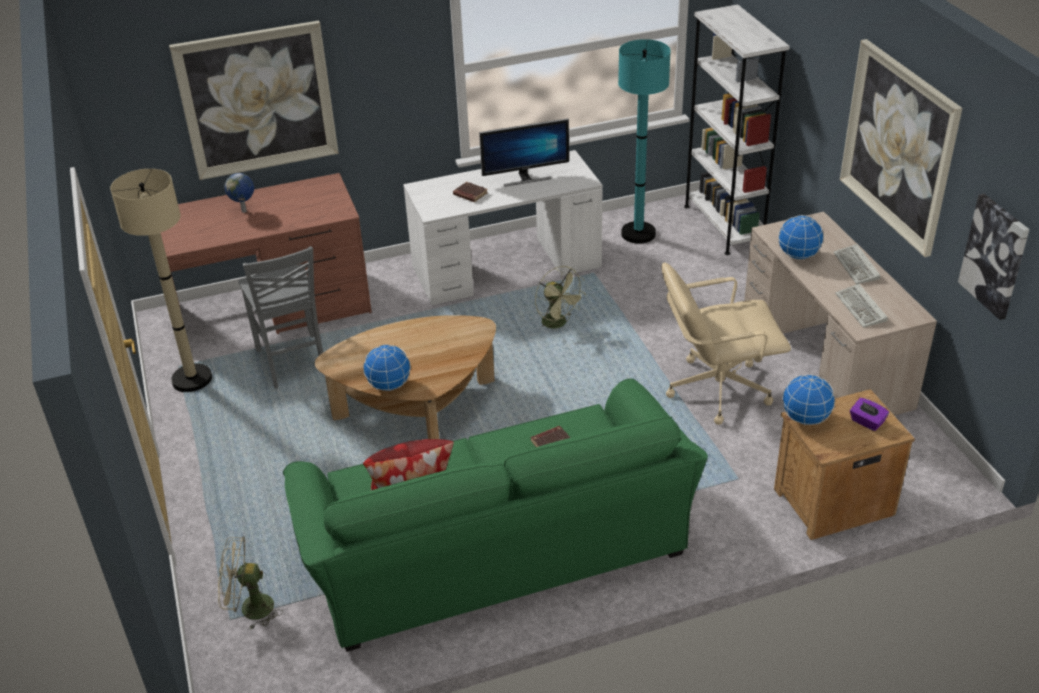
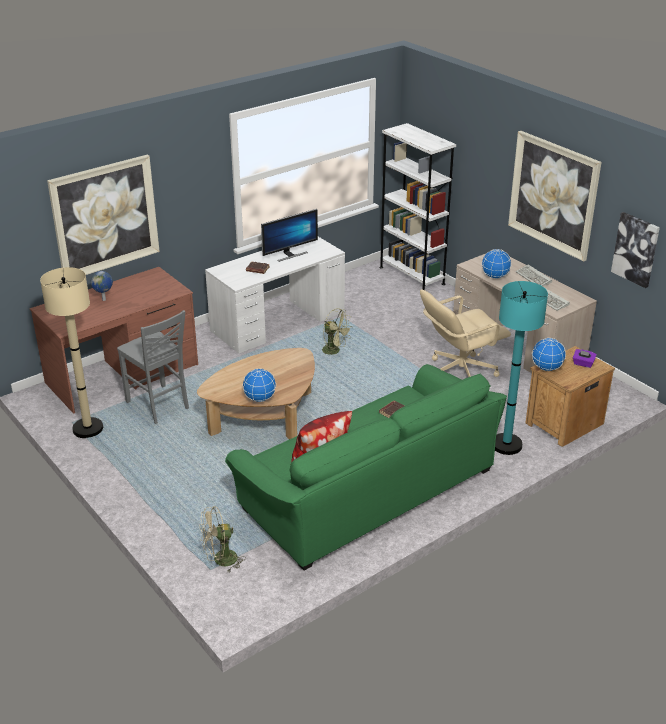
camera: 20 degrees left, 5 degrees down
turquoise floor lamp [618,39,671,244] -> turquoise floor lamp moved to [495,281,548,455]

